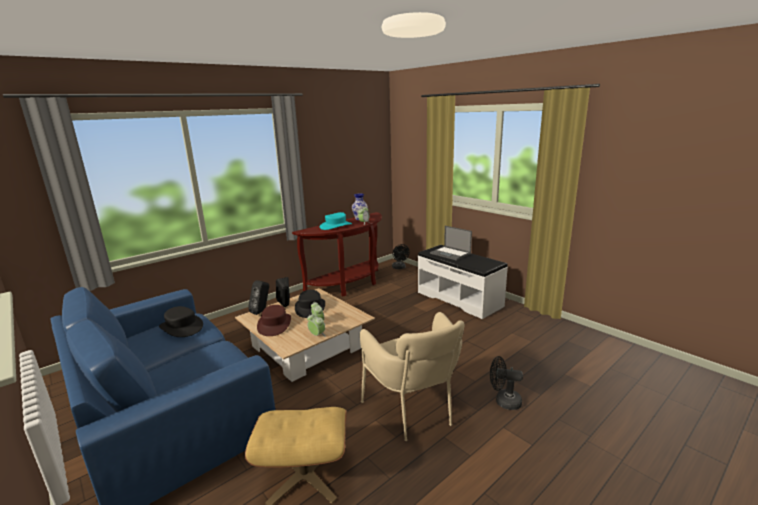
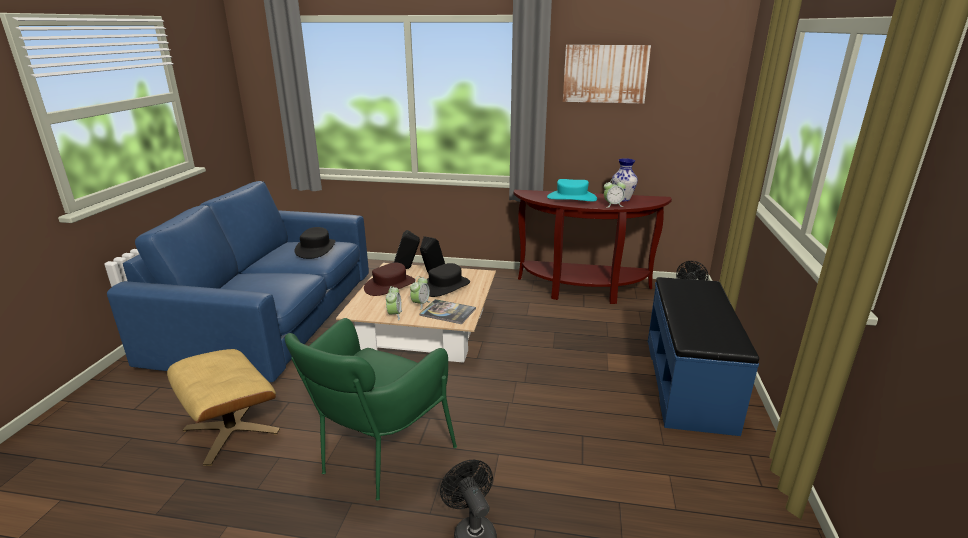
camera: 50 degrees right, 5 degrees up
beige armchair [360,312,464,441] -> green armchair [285,318,457,501]
white bench [417,245,508,319] -> blue bench [648,277,759,436]
laptop [430,226,472,261] -> none
none -> book [419,299,476,324]
none -> picture [563,45,651,104]

